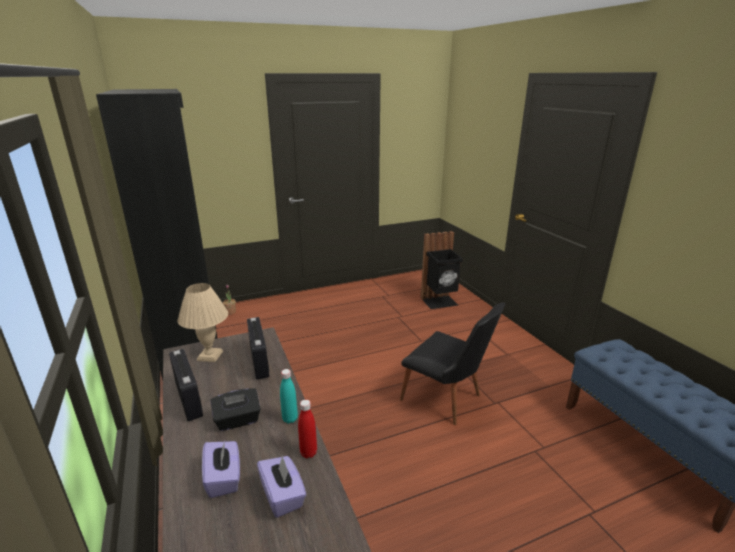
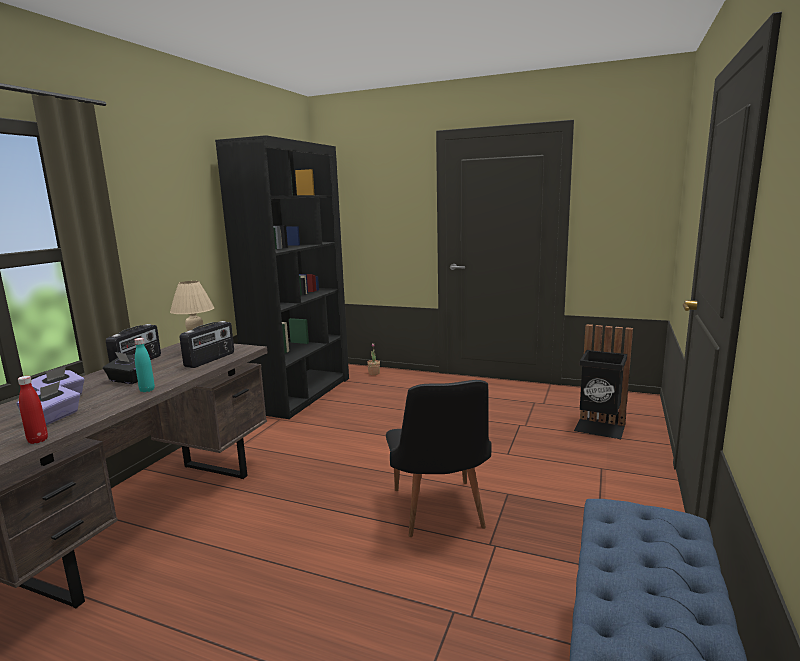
camera: 45 degrees right, 10 degrees down
red bottle [298,400,317,458] -> red bottle moved to [18,376,48,444]

